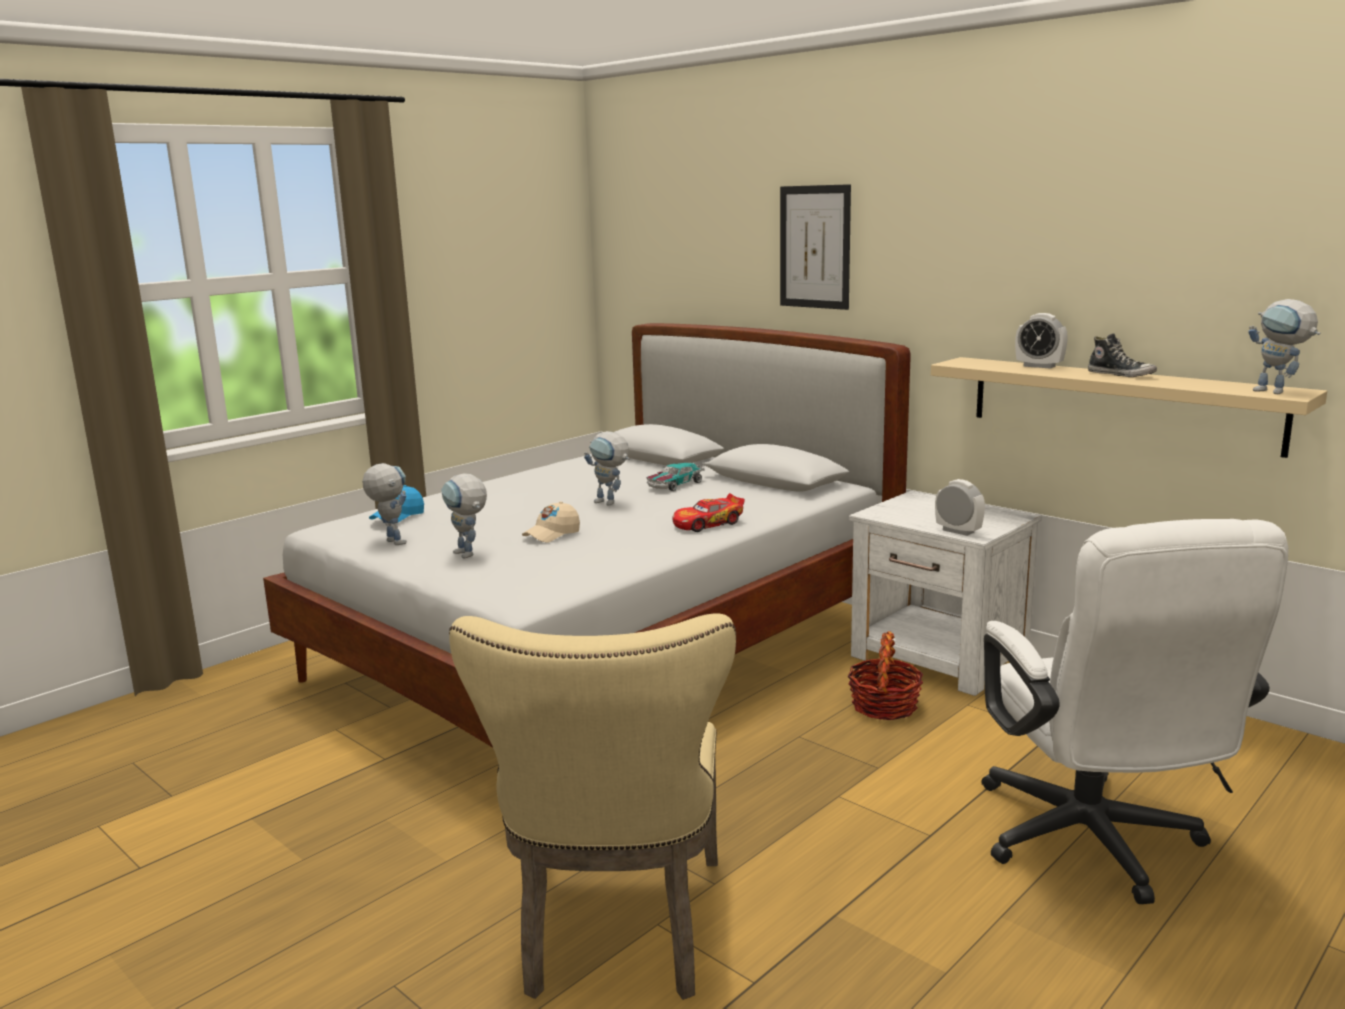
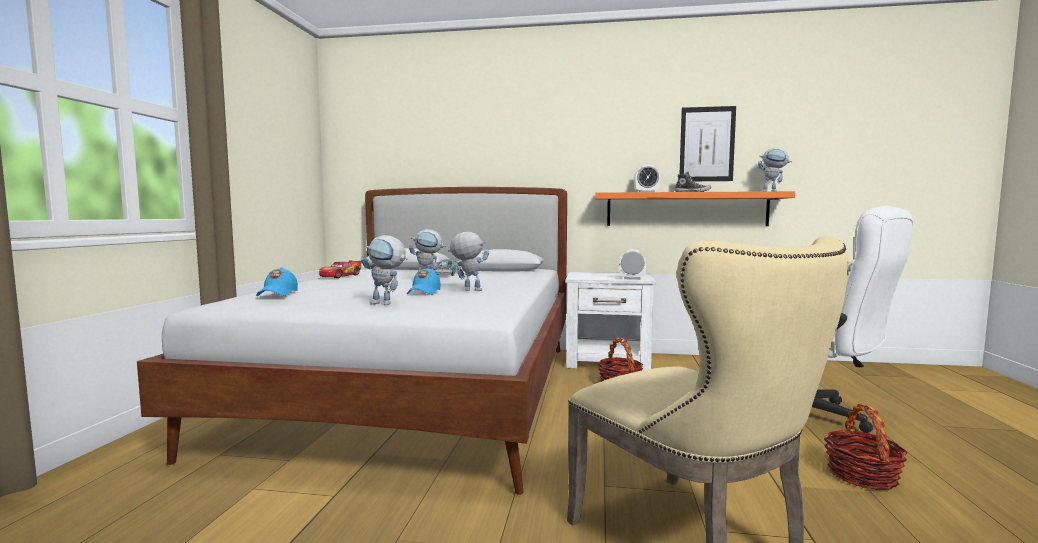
camera: 35 degrees left, 10 degrees down
toy robot [362,463,407,545] -> toy robot moved to [448,232,489,291]
beige cap [522,501,580,543] -> blue cap [407,268,440,295]
toy car [672,493,745,532] -> toy car moved to [319,260,362,278]
picture [780,184,851,310] -> picture moved to [679,106,736,181]
beige shelf [931,357,1327,458] -> orange shelf [595,191,795,226]
none -> basket [824,403,908,490]

